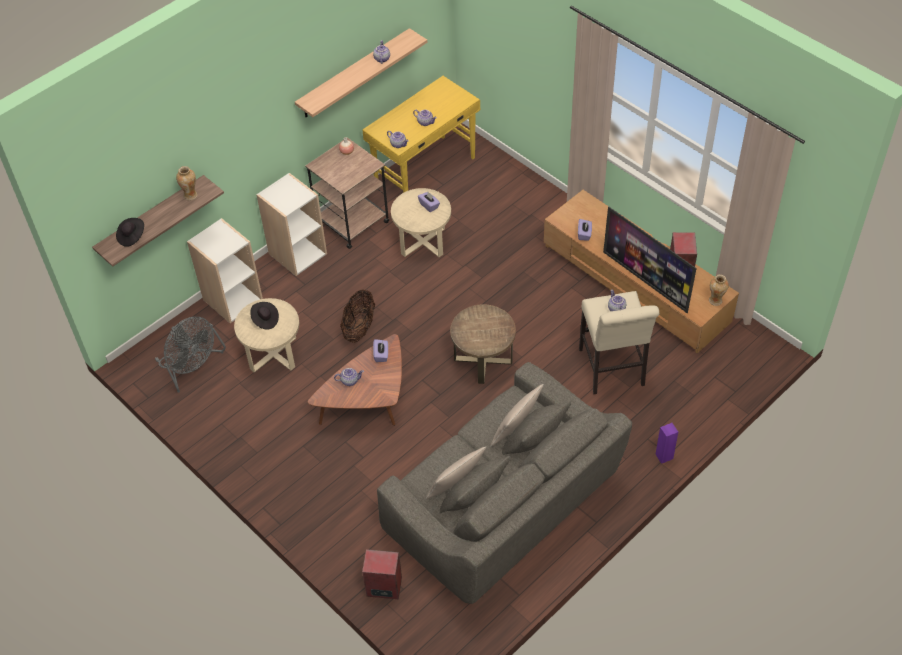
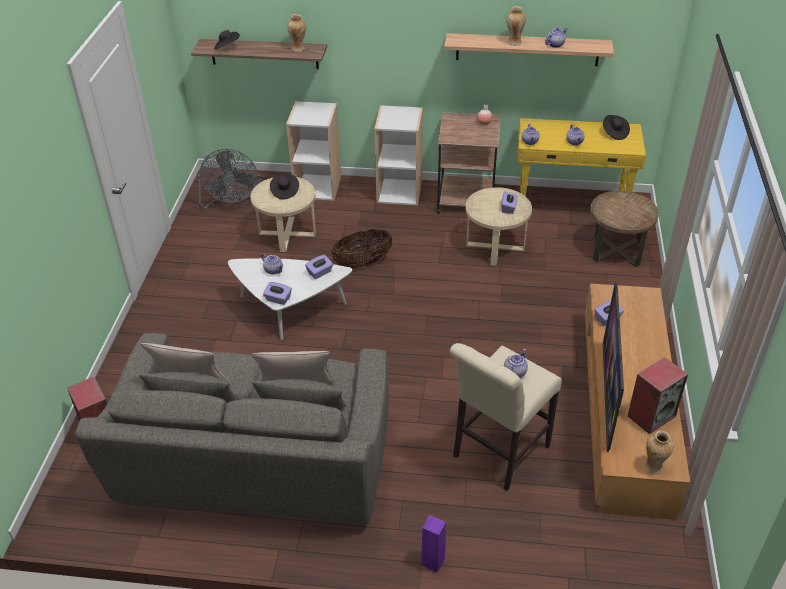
camera: 50 degrees right, 10 degrees down
brown coffee table [308,334,402,426] -> white coffee table [228,258,352,340]
brown side table [450,304,516,384] -> brown side table moved to [590,191,659,267]
none -> purple tissue box [263,282,292,305]
none -> vase [506,6,526,46]
none -> black hat [603,115,630,140]

